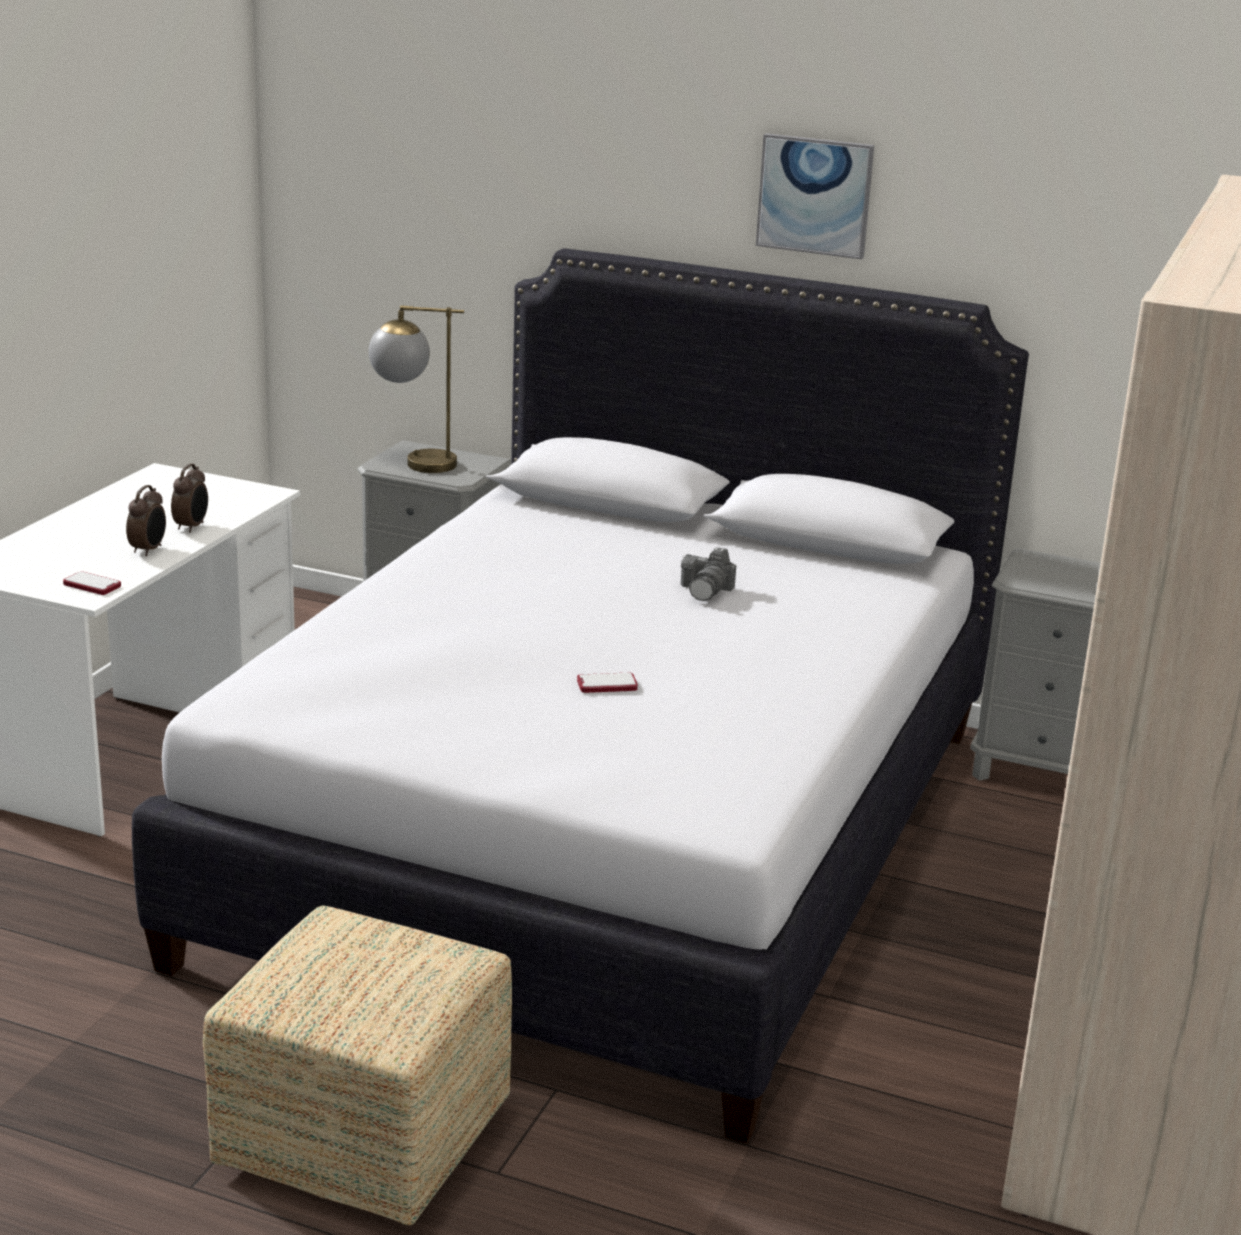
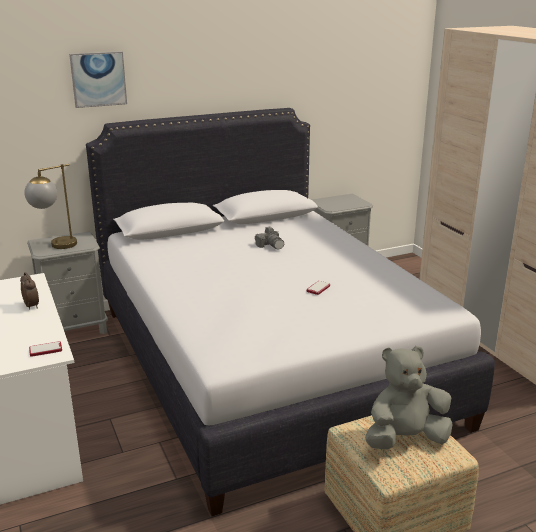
camera: 45 degrees left, 0 degrees up
alarm clock [126,485,166,556] -> none
picture [756,133,874,260] -> picture moved to [69,51,127,108]
none -> grey plush toy [365,346,452,450]

